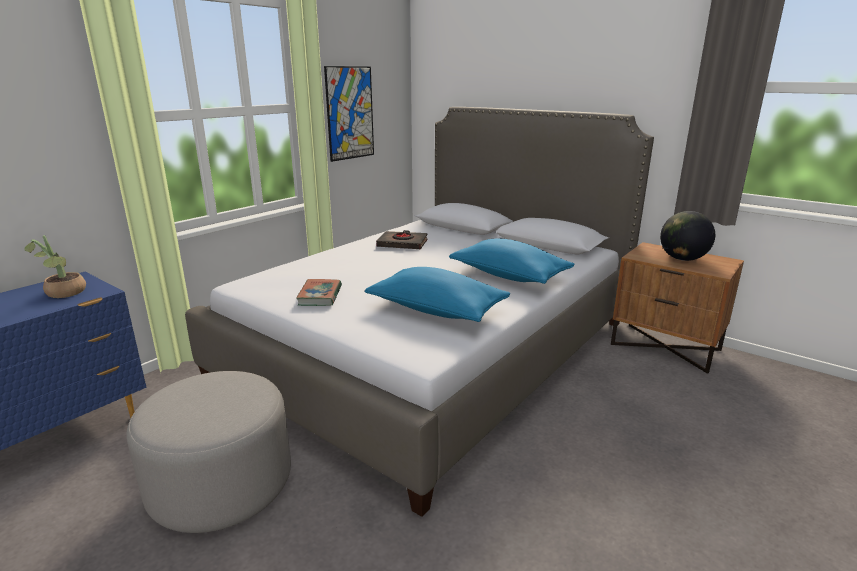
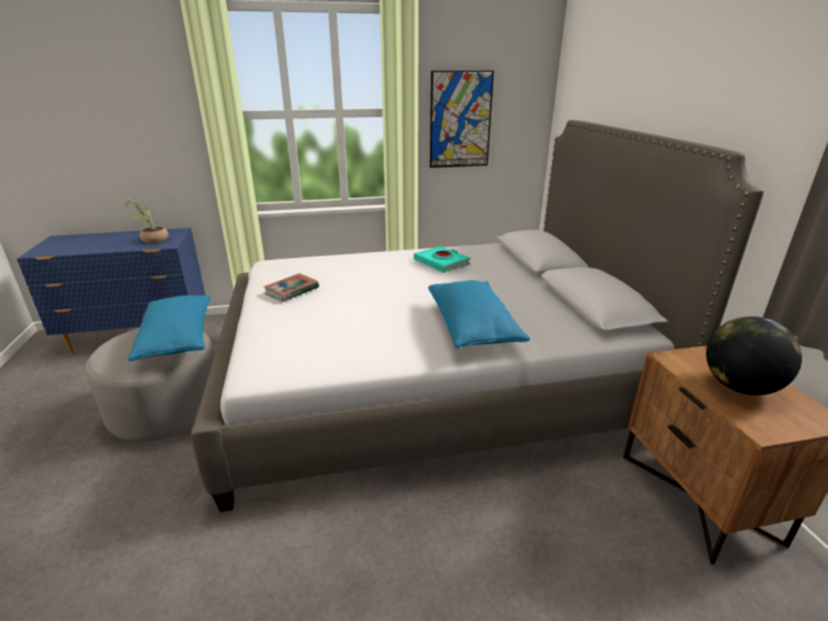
camera: 40 degrees right, 5 degrees up
blue pillow [365,267,510,322] -> blue pillow moved to [128,295,211,362]
black book [376,230,428,249] -> turquoise book [414,246,471,273]

